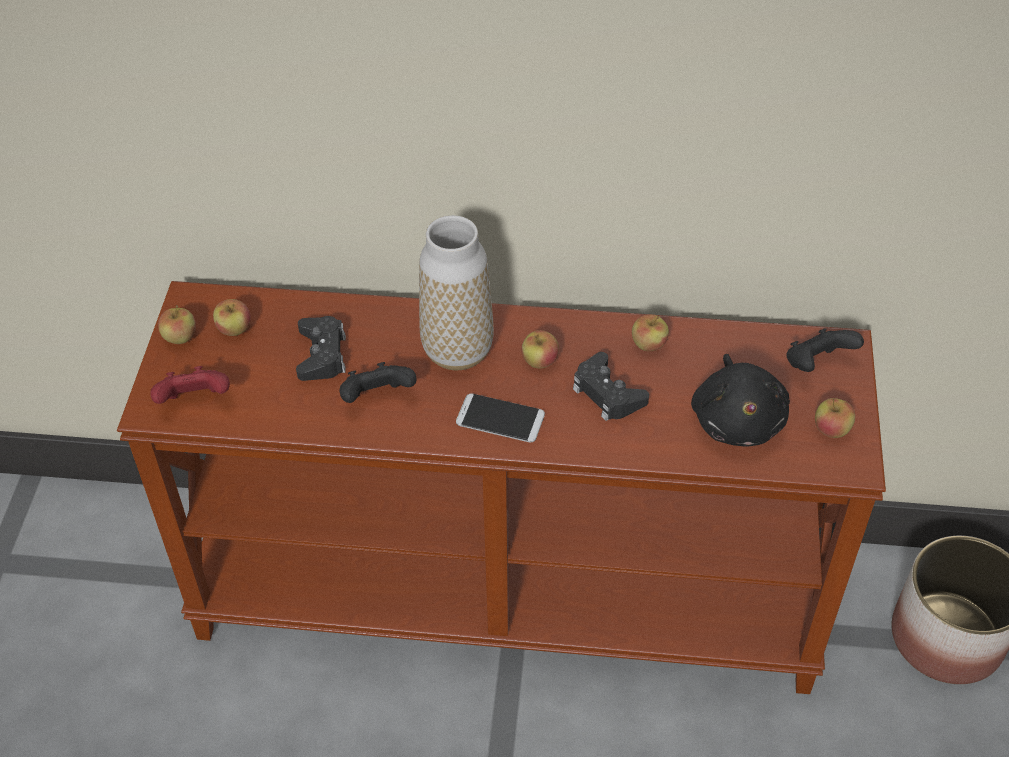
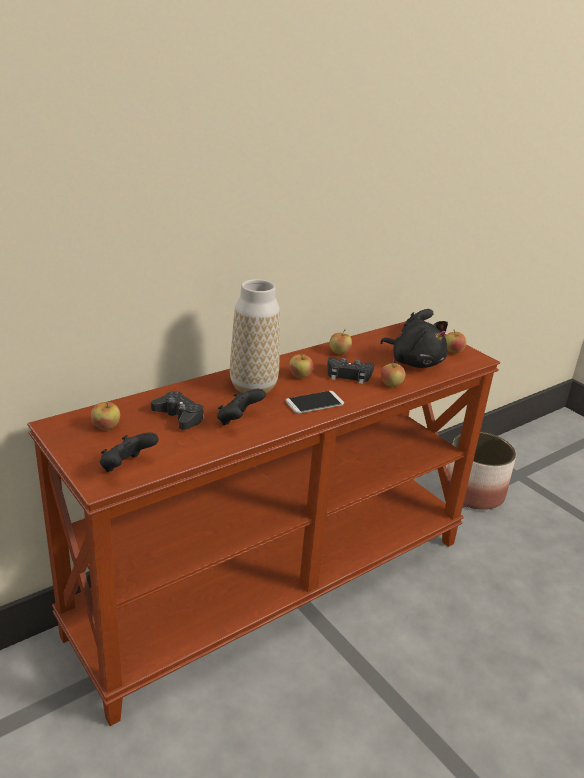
camera: 45 degrees left, 20 degrees down
red game controller [150,366,230,404] -> black game controller [100,432,159,472]
apple [158,305,196,344] -> apple moved to [381,359,405,387]

